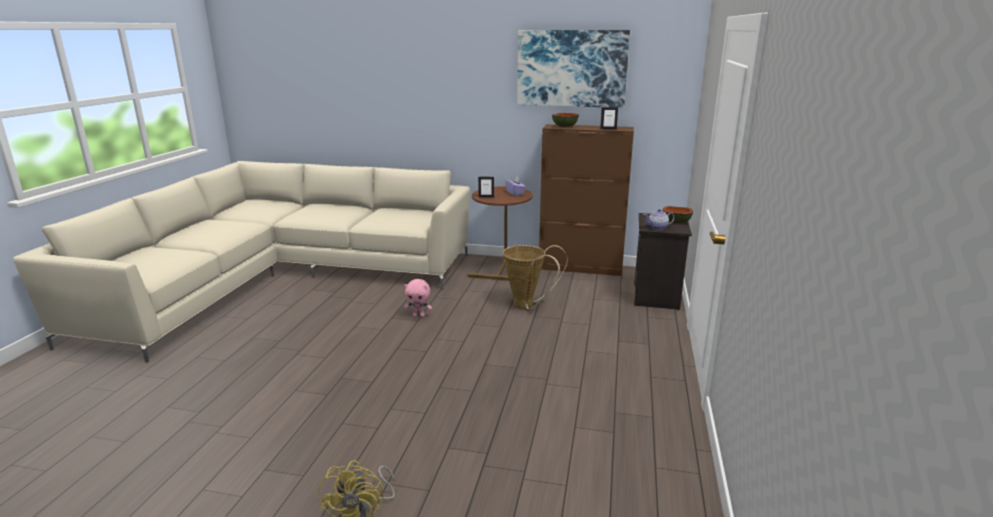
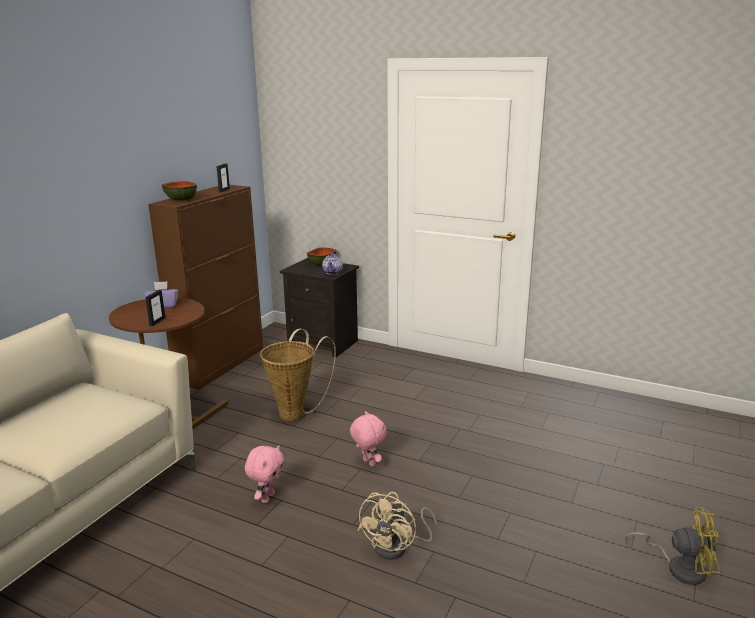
camera: 75 degrees left, 0 degrees up
picture [517,30,630,108] -> none
none -> pink plush toy [350,411,386,467]
none -> beige fan [358,492,437,560]

